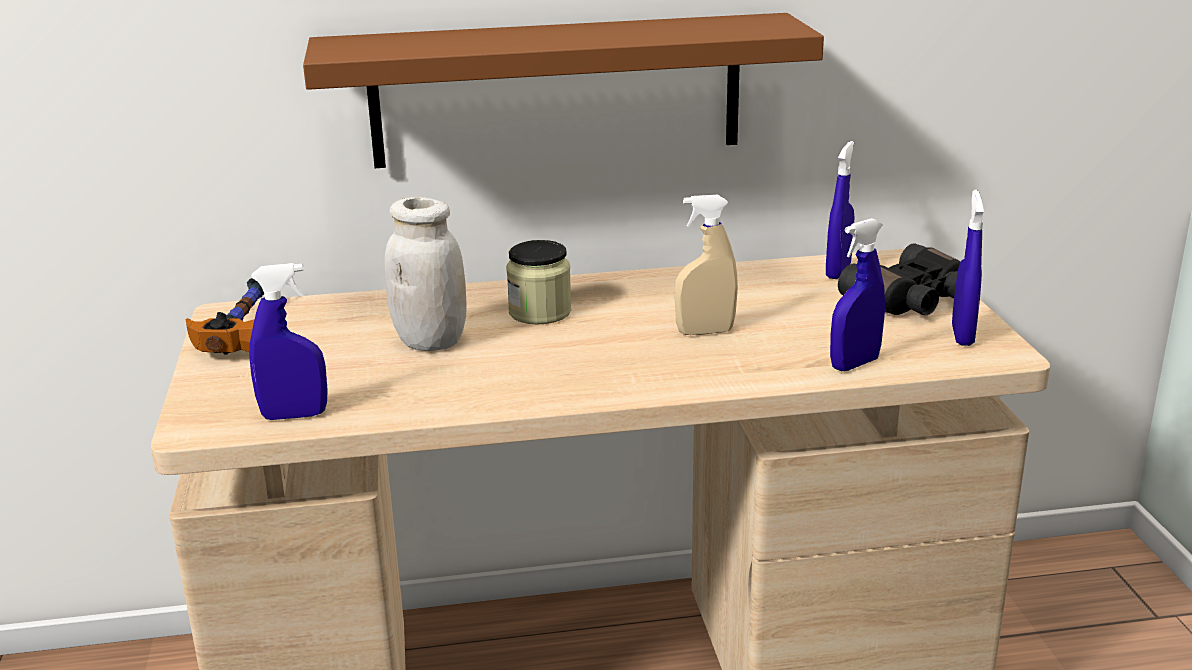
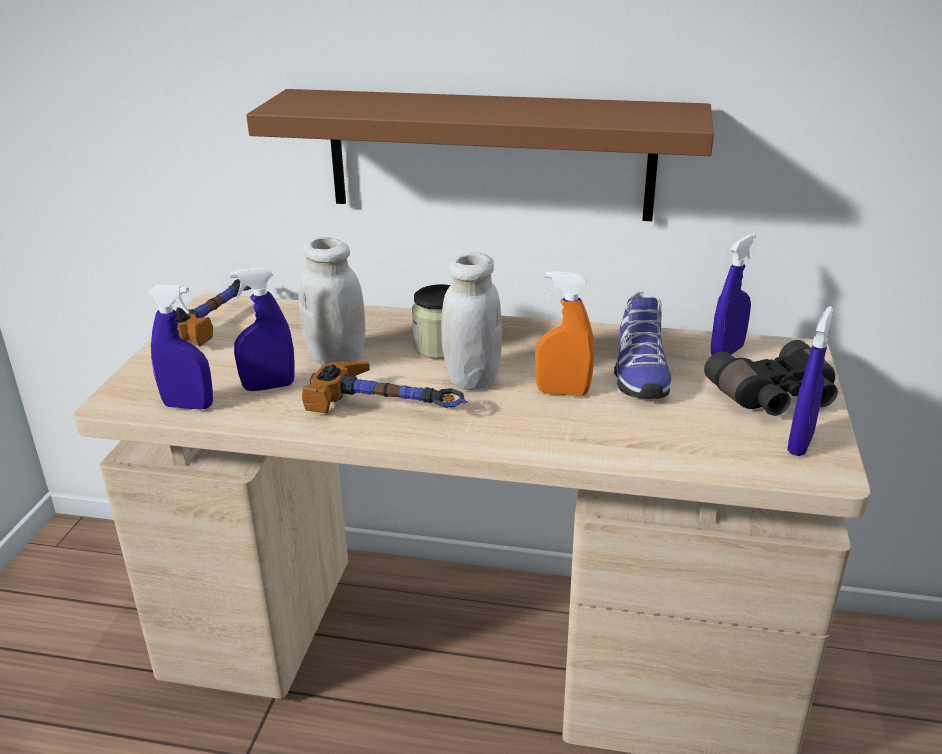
camera: 20 degrees right, 5 degrees up
beige spray bottle [674,195,738,335] -> orange spray bottle [535,271,594,396]
blue spray bottle [830,218,885,371] -> blue spray bottle moved to [230,268,295,391]
none -> hammer [302,362,468,413]
none -> white jar [441,253,502,390]
none -> shoe [614,291,672,399]

